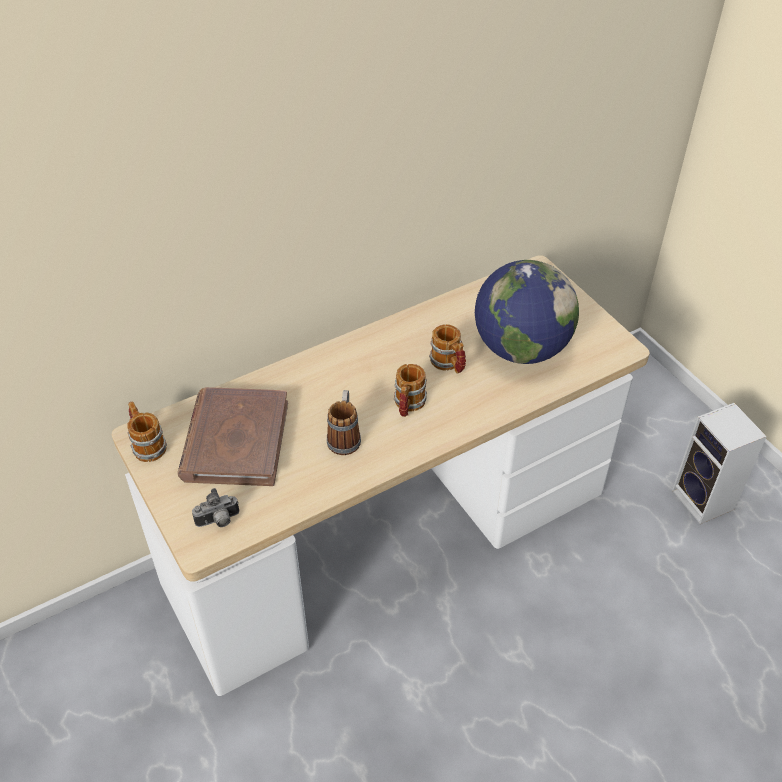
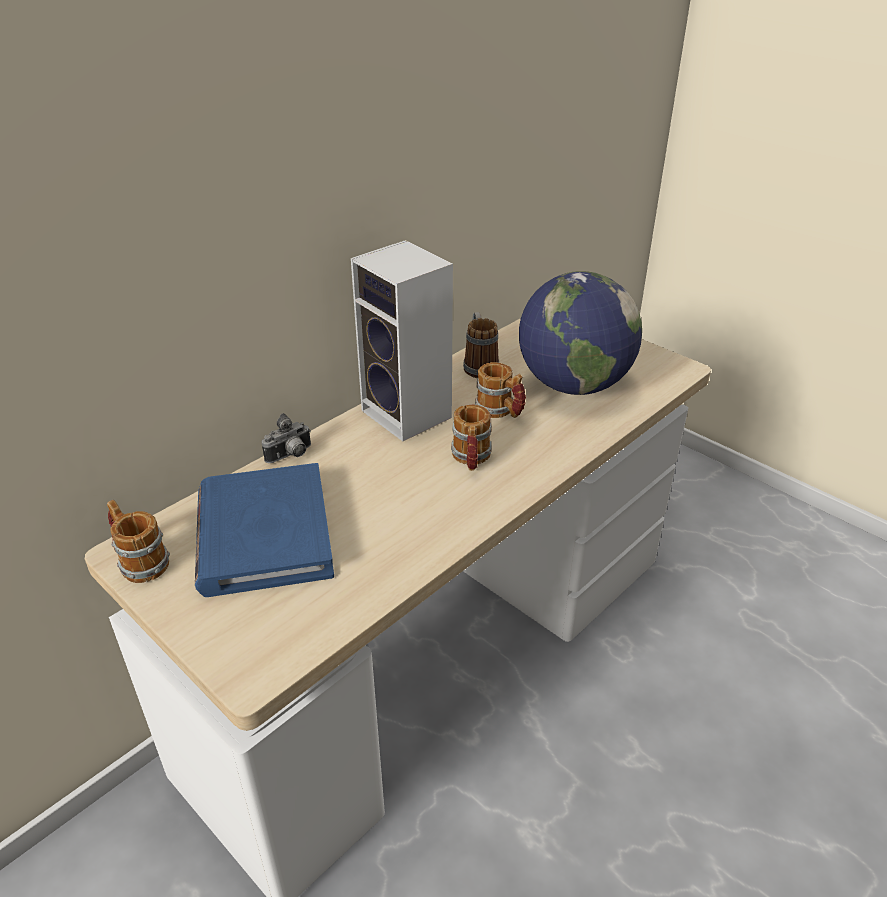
camera: 15 degrees left, 10 degrees down
brown book [177,387,288,486] -> blue book [195,463,334,597]
camera [192,488,239,527] -> camera moved to [262,413,311,463]
mug [327,390,361,455] -> mug moved to [463,312,499,378]
speaker [672,403,767,524] -> speaker moved to [351,240,453,441]

